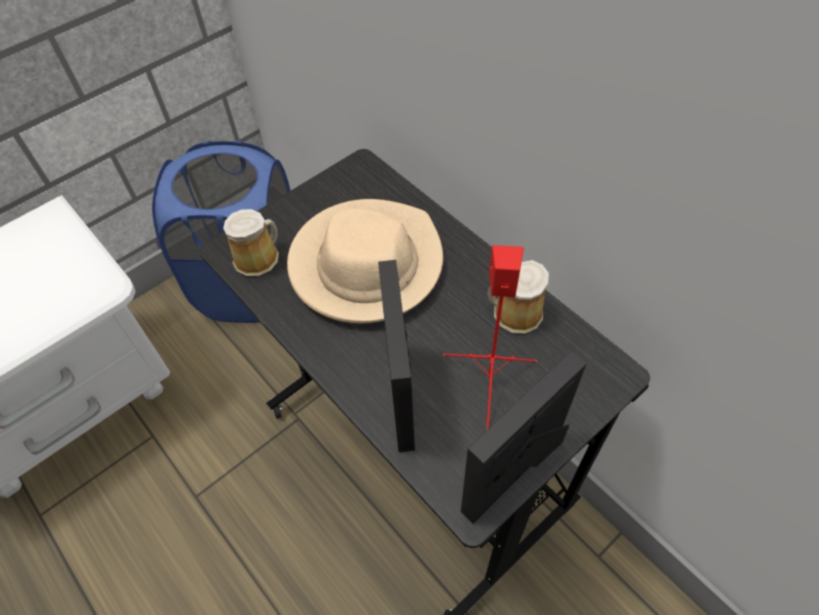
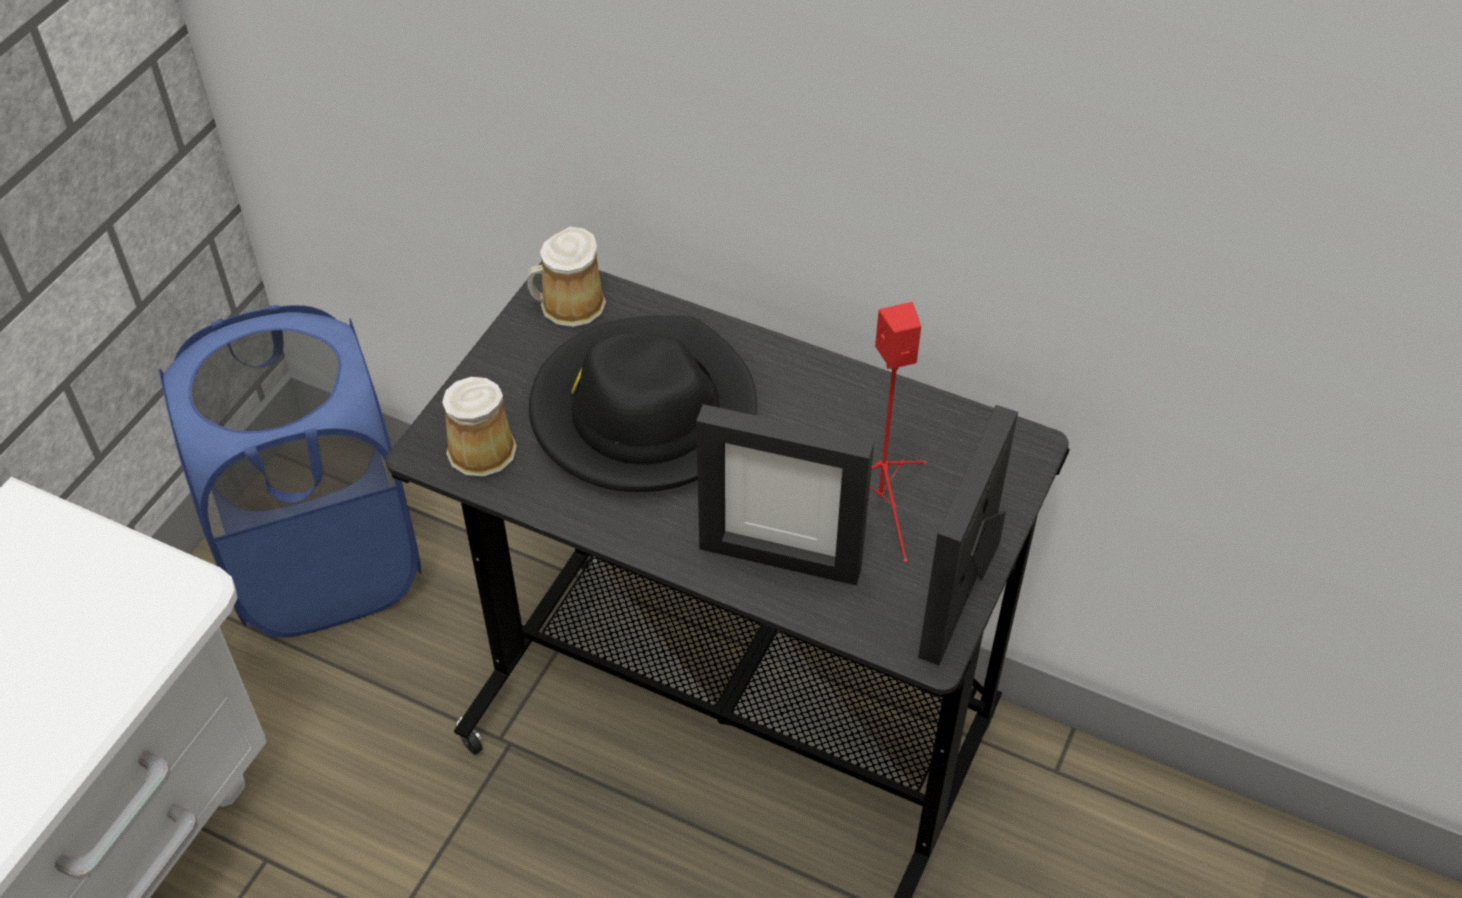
camera: 25 degrees left, 5 degrees down
beige hat [287,199,443,324] -> black hat [529,316,757,492]
picture frame [378,260,415,452] -> picture frame turned 45 degrees counterclockwise [696,404,874,585]
mug [488,260,549,333] -> mug moved to [527,227,606,327]

